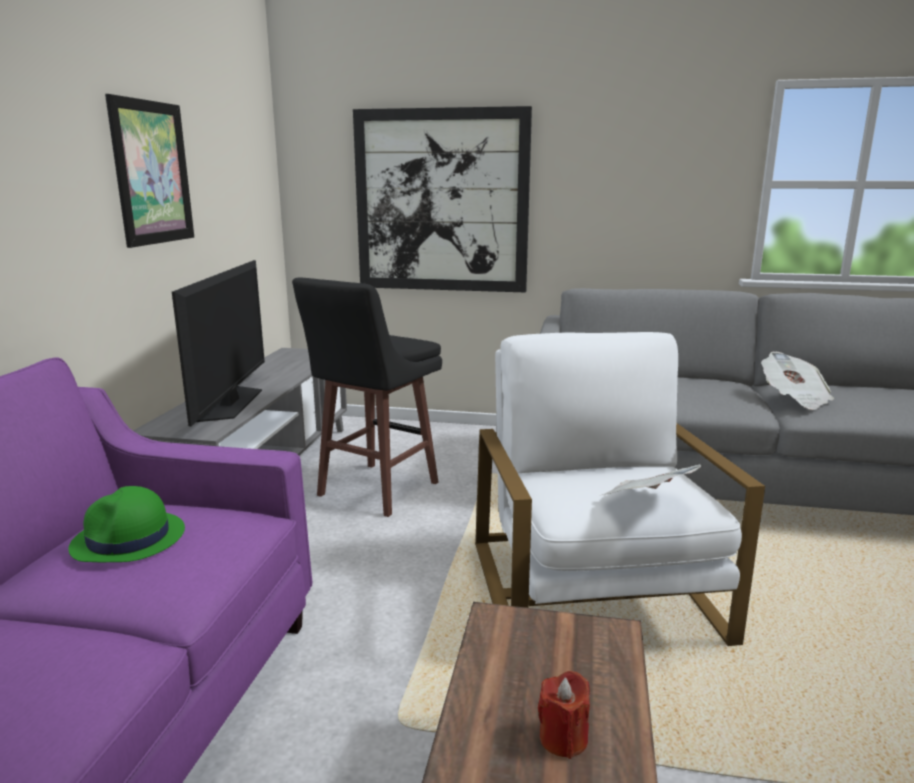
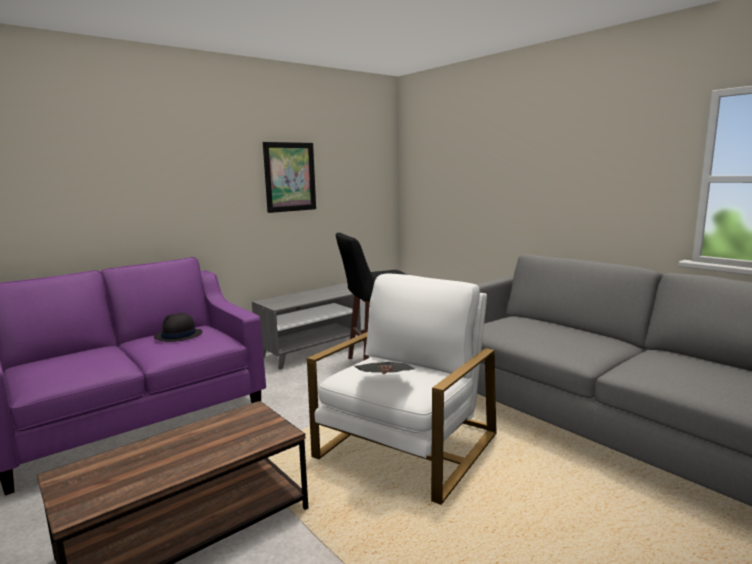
camera: 40 degrees right, 5 degrees down
green hat [68,486,185,562] -> black hat [154,313,202,342]
television [172,260,265,426] -> none
picture [353,106,532,293] -> none
red candle [538,671,590,759] -> none
newspaper [761,351,834,410] -> none

